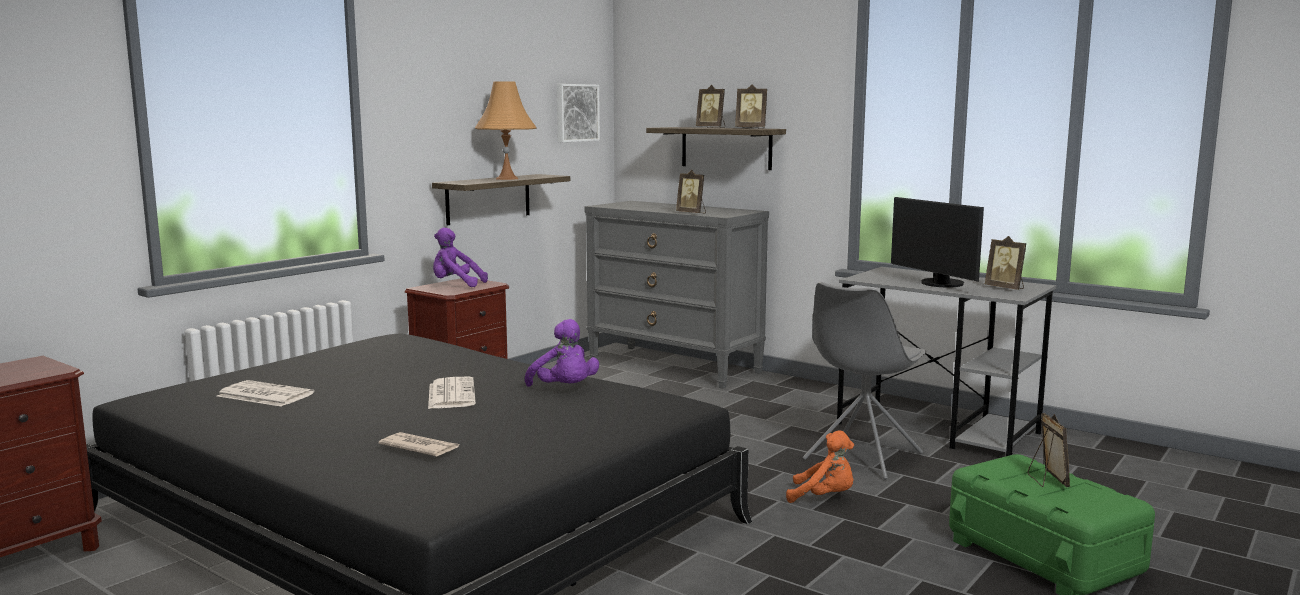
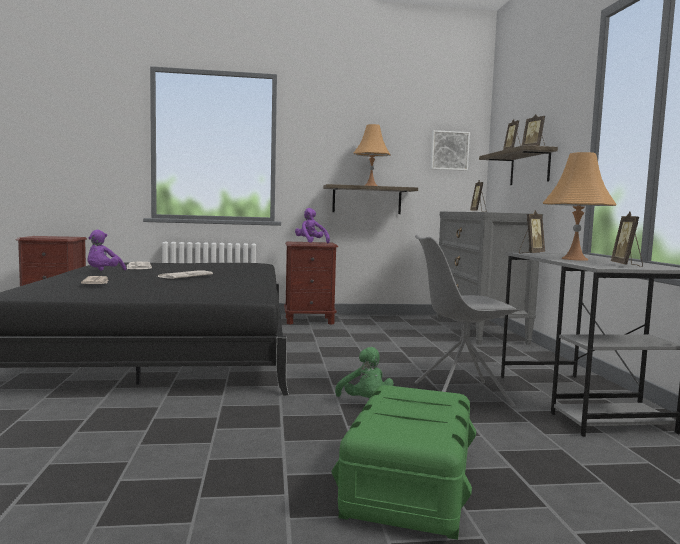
camera: 45 degrees right, 5 degrees down
purple plush toy [525,319,599,387] -> purple plush toy moved to [88,230,127,271]
orange plush toy [786,430,854,503] -> green plush toy [335,347,394,398]
monitor [891,197,984,287] -> orange table lamp [543,152,617,261]
picture frame [1027,413,1070,487] -> picture frame moved to [519,210,545,253]

